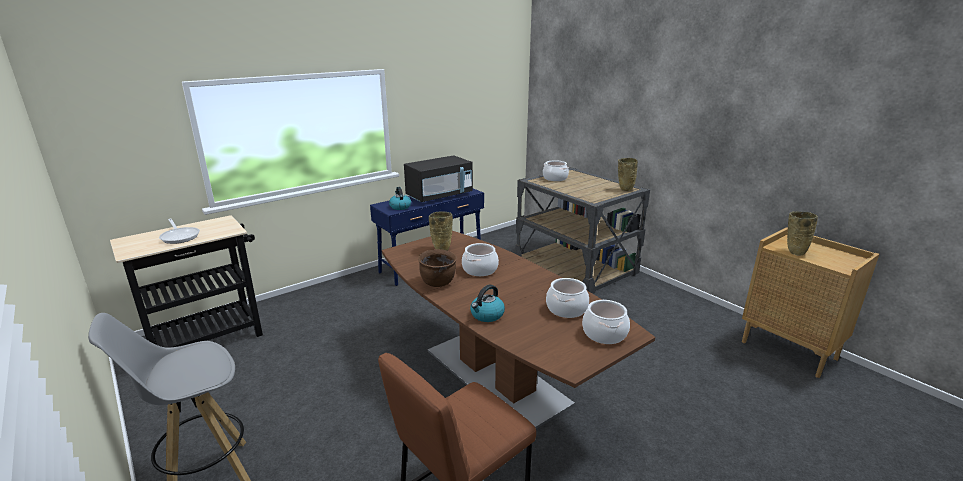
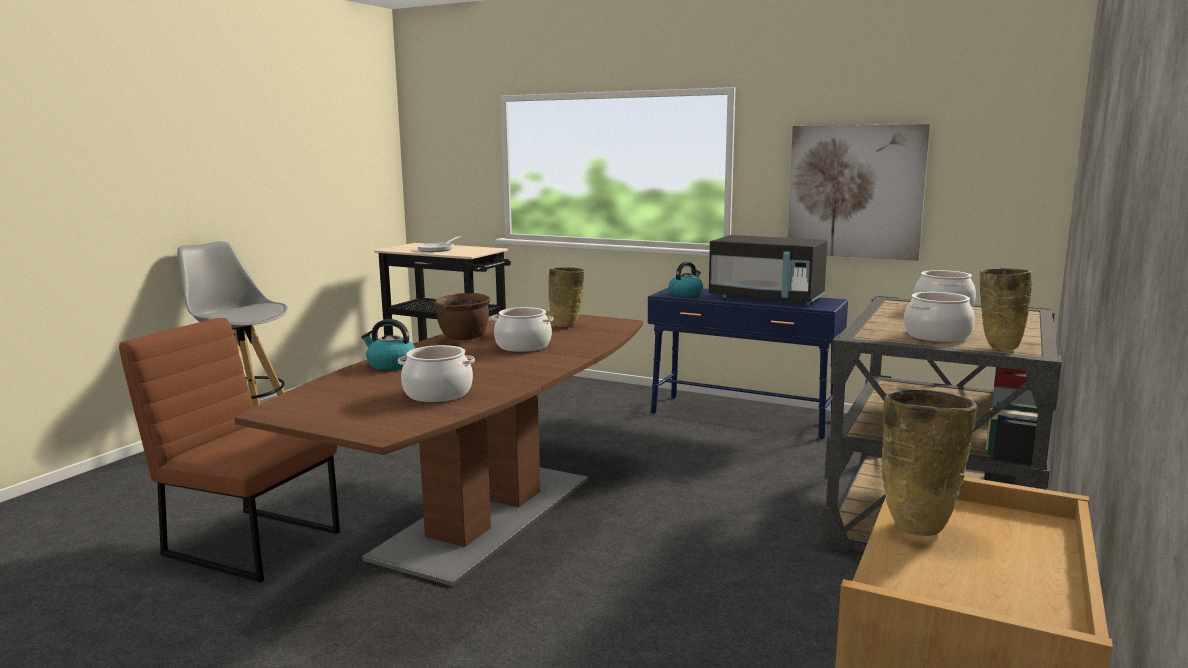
camera: 65 degrees right, 10 degrees down
cooking pot [582,300,630,344] -> cooking pot moved to [904,292,975,342]
none -> picture [788,124,930,261]

